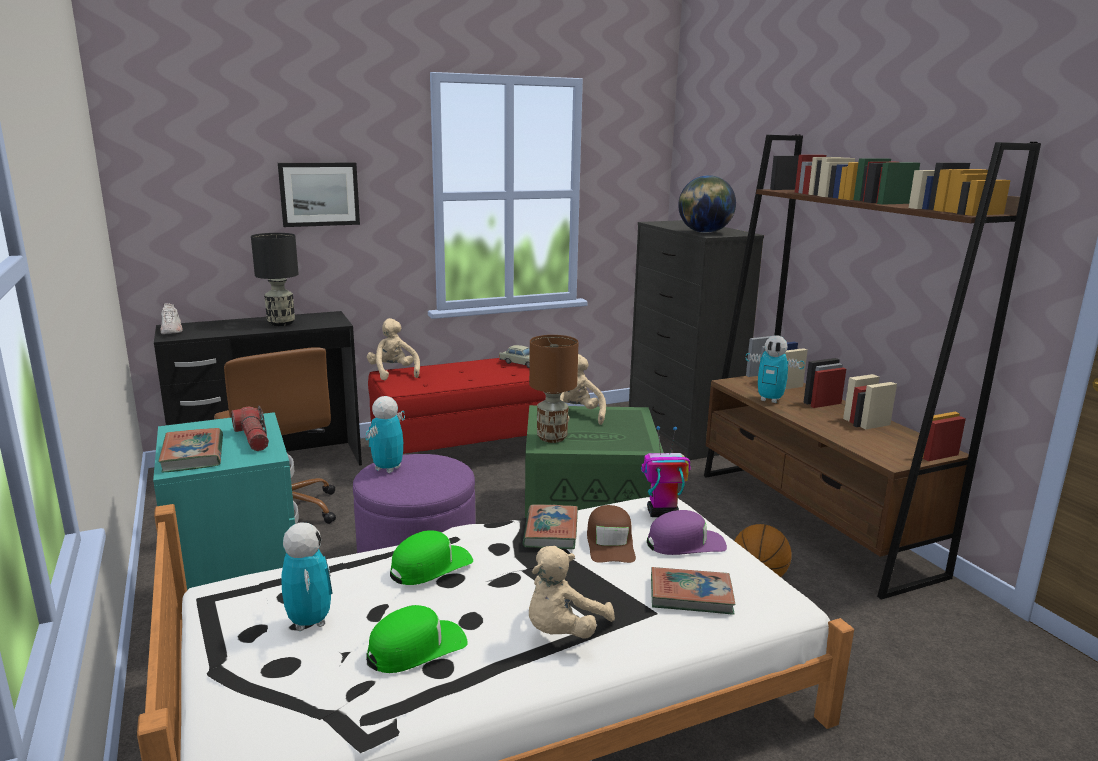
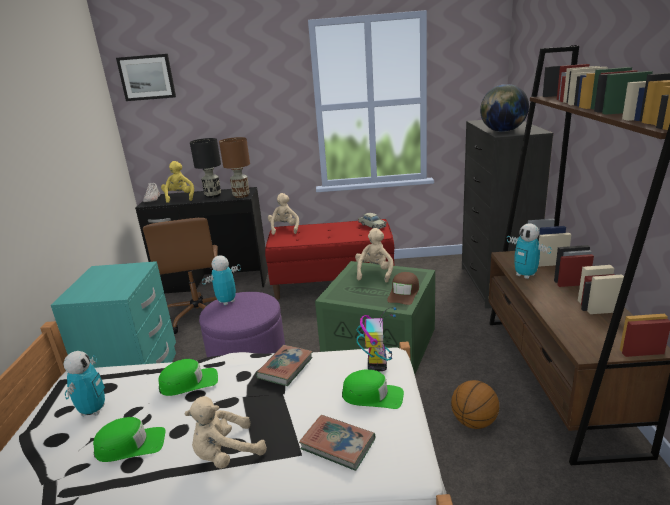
camera: 25 degrees right, 5 degrees up
book [158,428,223,473] -> none
flashlight [231,406,269,451] -> none
picture [278,163,360,227] -> picture moved to [116,54,176,101]
brown table lamp [529,335,578,443] -> brown table lamp moved to [219,137,250,198]
brown cap [587,505,636,563] -> brown cap moved to [387,272,419,305]
toy robot [641,426,691,517] -> toy robot turned 75 degrees clockwise [356,307,397,371]
purple cap [647,510,727,555] -> green cap [342,369,404,409]
none -> yellow plush toy [161,161,194,203]

